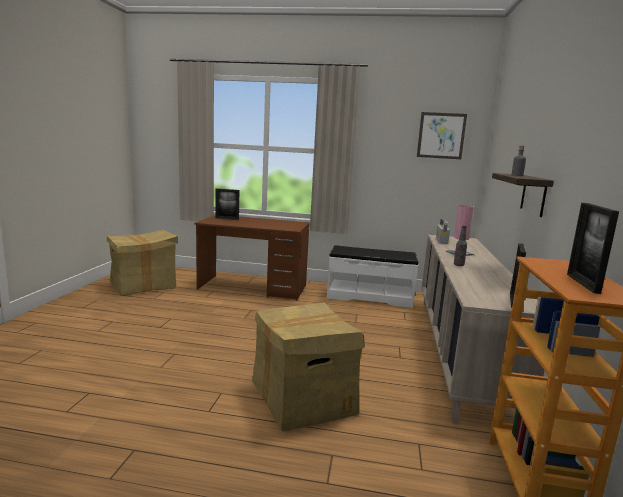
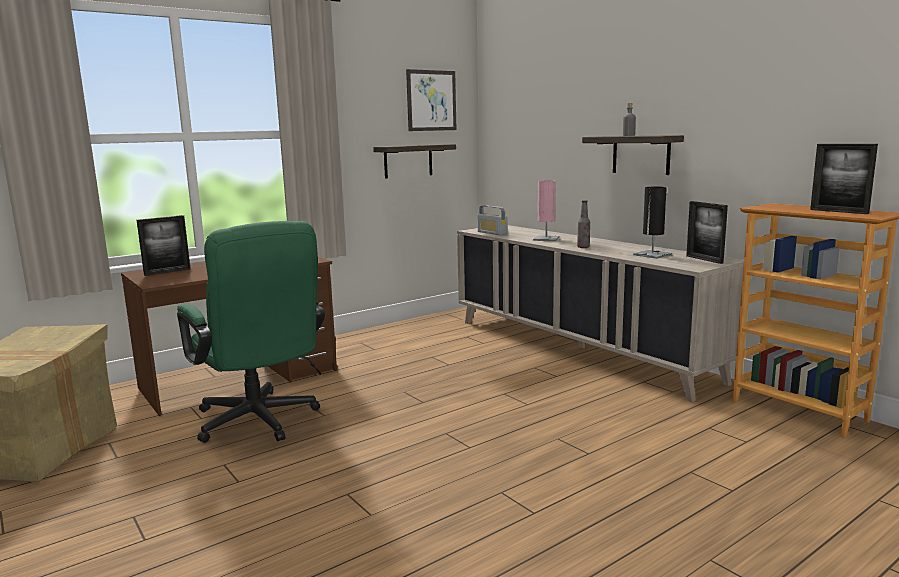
camera: 45 degrees left, 0 degrees up
cardboard box [252,303,365,432] -> none
white bench [327,245,418,308] -> none
none -> green office chair [177,221,325,443]
none -> shelf [373,144,456,179]
none -> black table lamp [633,186,672,259]

